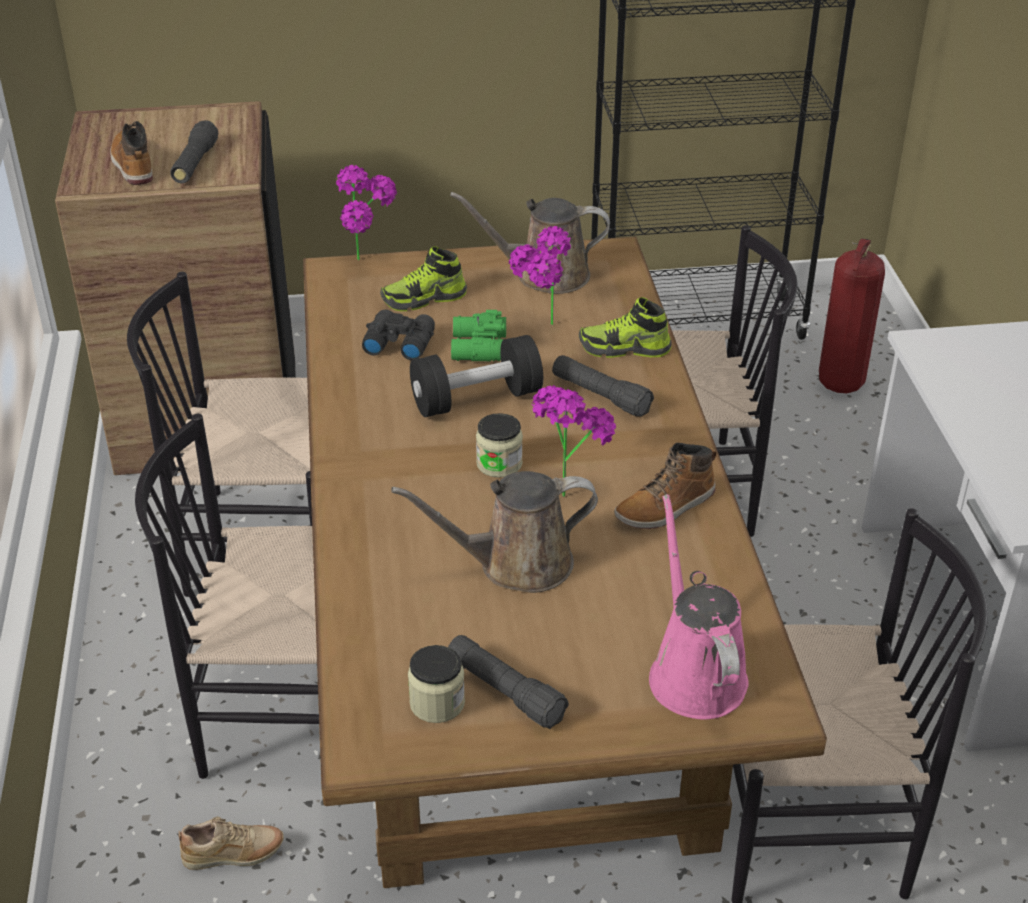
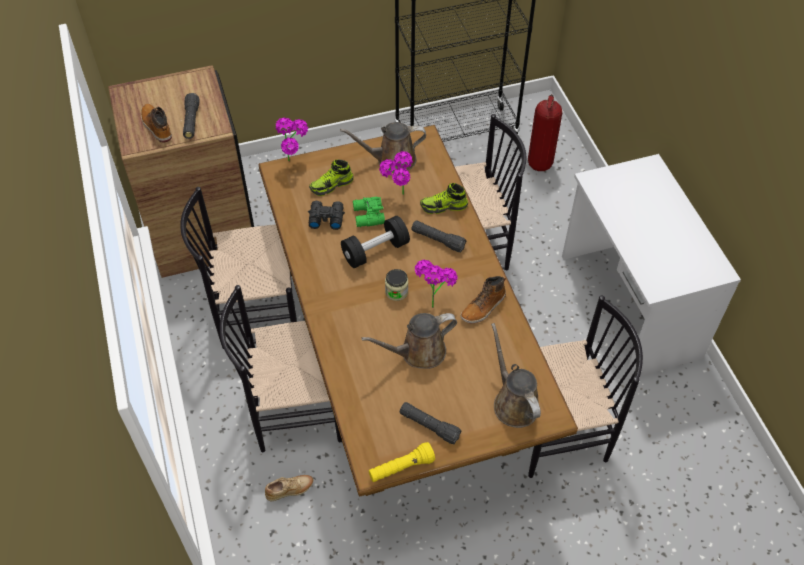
camera: 10 degrees left, 15 degrees up
jar [408,645,465,723] -> none
pink watering can [649,494,749,719] -> brown watering can [491,323,541,428]
none -> yellow flashlight [369,442,435,482]

